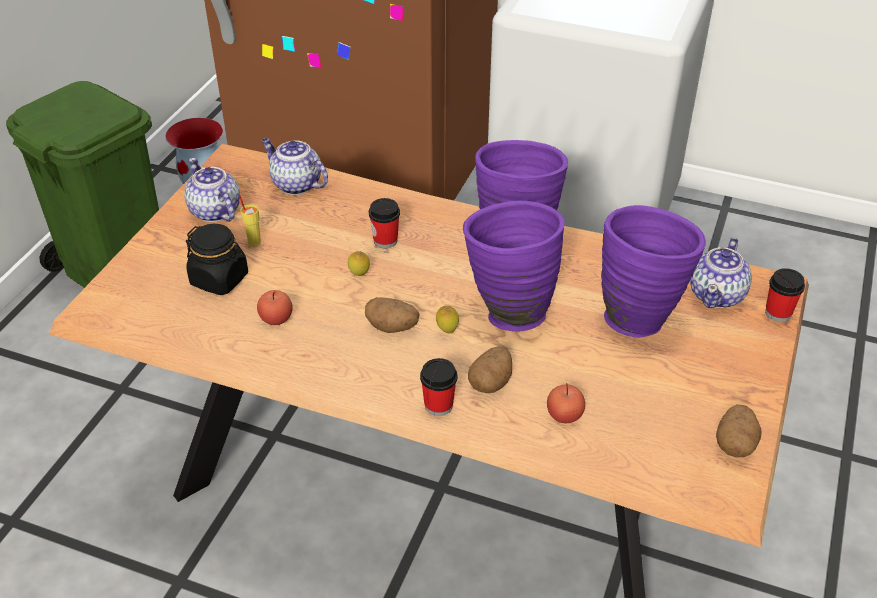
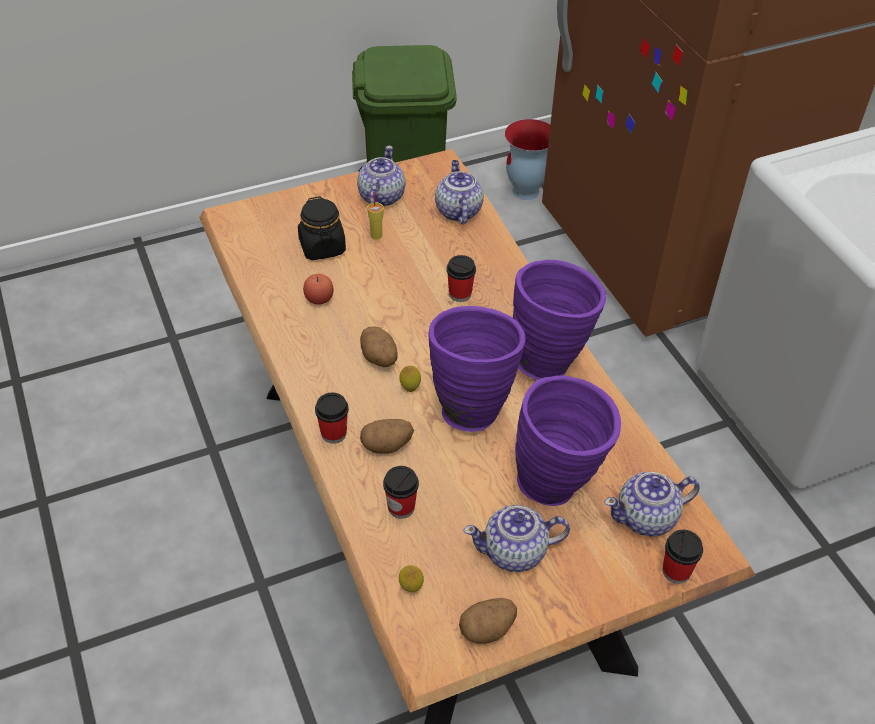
camera: 45 degrees right, 5 degrees up
lemon [348,251,370,276] -> lemon moved to [399,565,424,592]
apple [547,383,585,423] -> cup [383,466,419,519]
none -> teapot [463,505,570,572]

